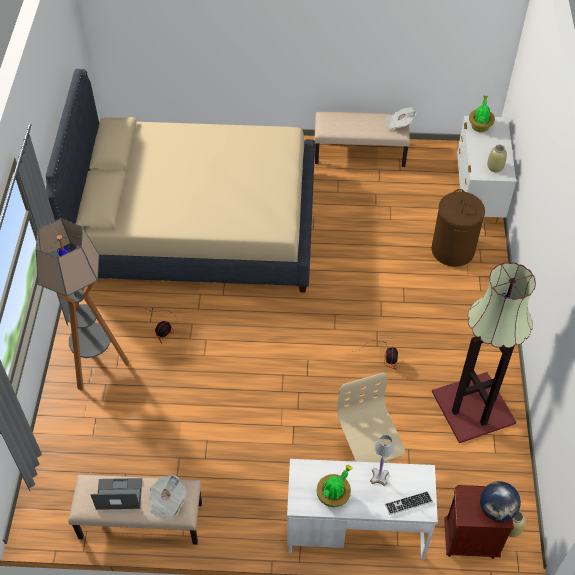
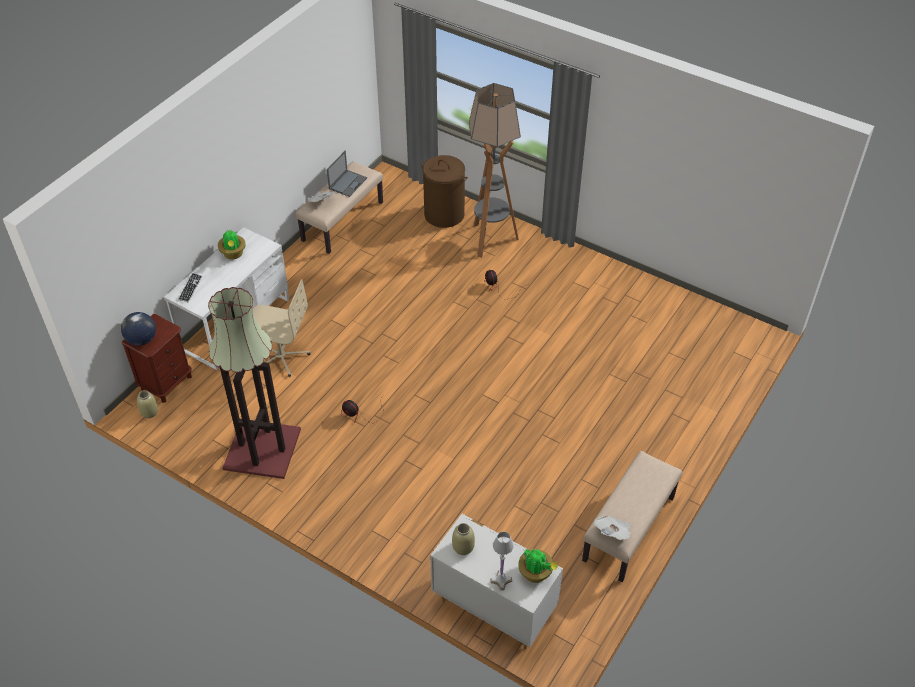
camera: 120 degrees right, 5 degrees down
beige bed [46,69,315,293] -> none
white table lamp [370,435,395,486] -> white table lamp moved to [490,532,514,590]
brown laundry basket [431,189,485,267] -> brown laundry basket moved to [421,155,468,228]

